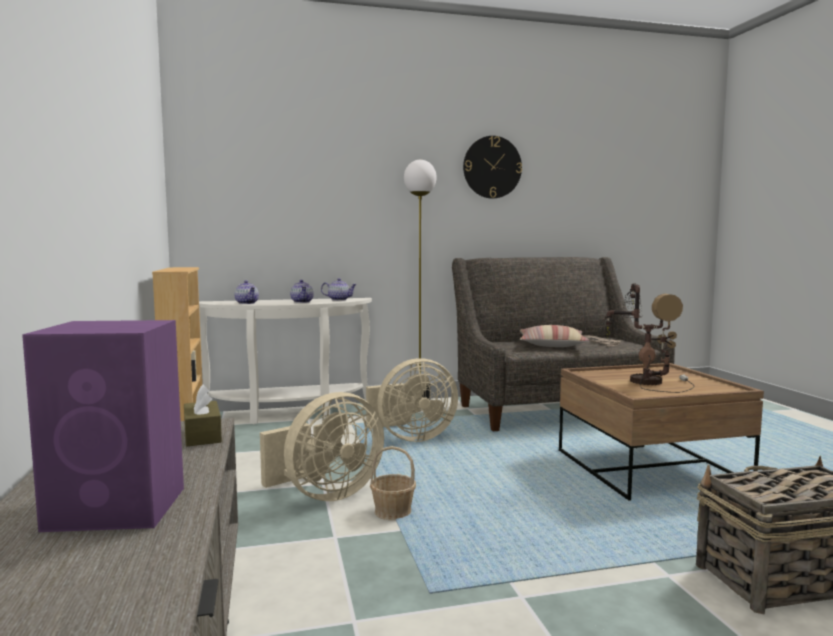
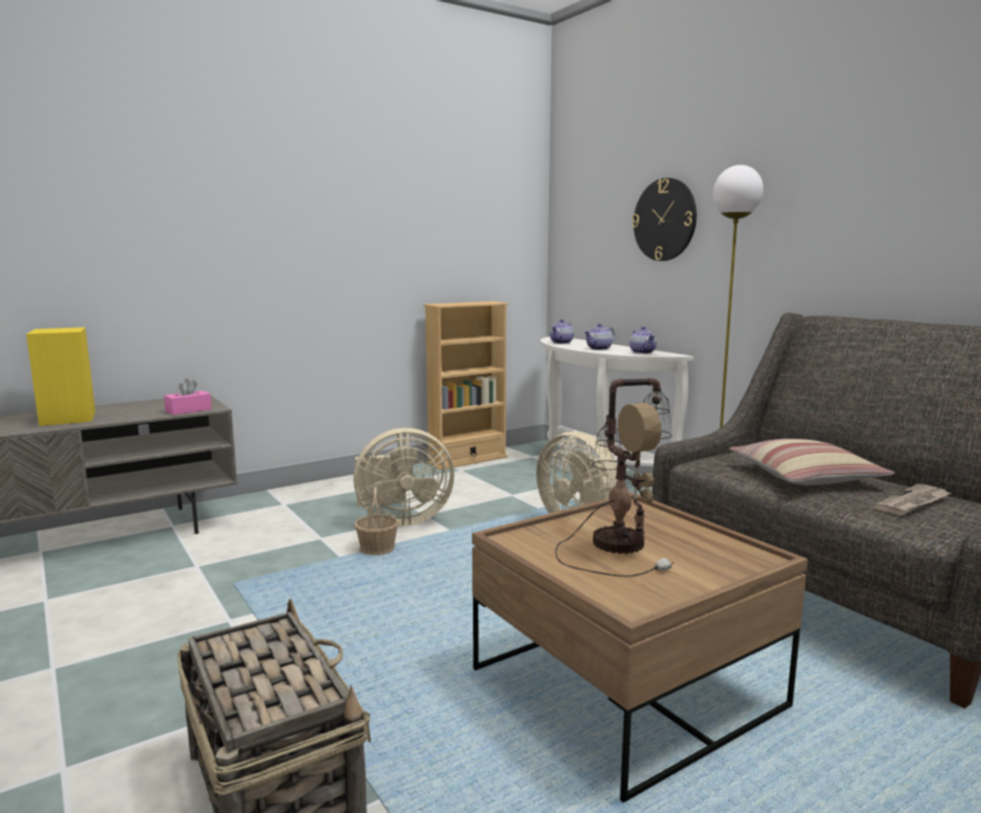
camera: 70 degrees right, 5 degrees up
purple speaker [22,320,184,532] -> yellow speaker [26,327,95,426]
brown tissue box [184,384,222,446] -> pink tissue box [164,378,212,415]
beige fan [260,392,384,501] -> beige fan turned 45 degrees counterclockwise [353,428,454,526]
wall clock [463,136,522,199] -> wall clock moved to [632,178,697,261]

